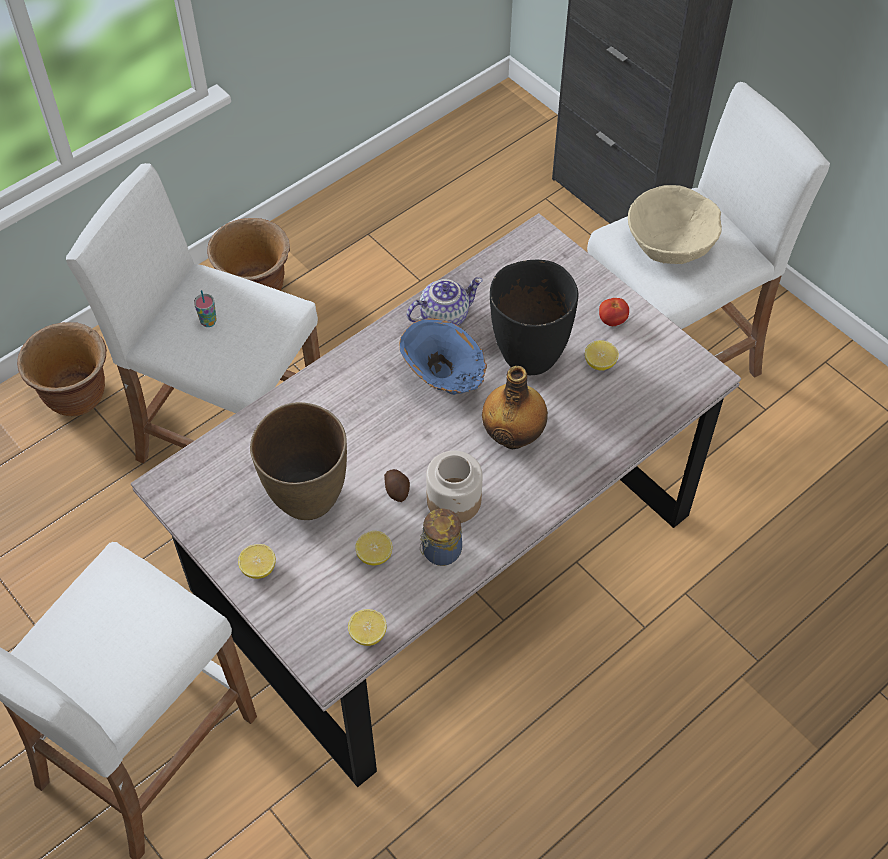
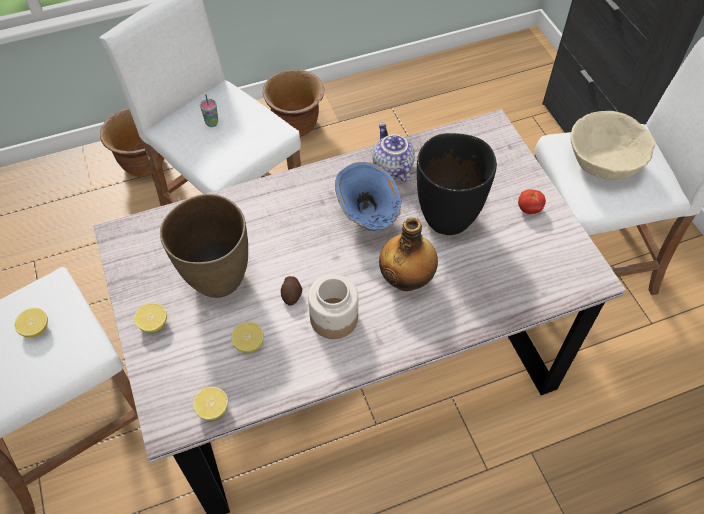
camera: 20 degrees right, 0 degrees up
teapot [407,278,483,326] -> teapot turned 105 degrees counterclockwise [372,122,415,182]
jar [420,508,462,566] -> none
lemon [585,340,619,371] -> lemon moved to [14,308,48,337]

